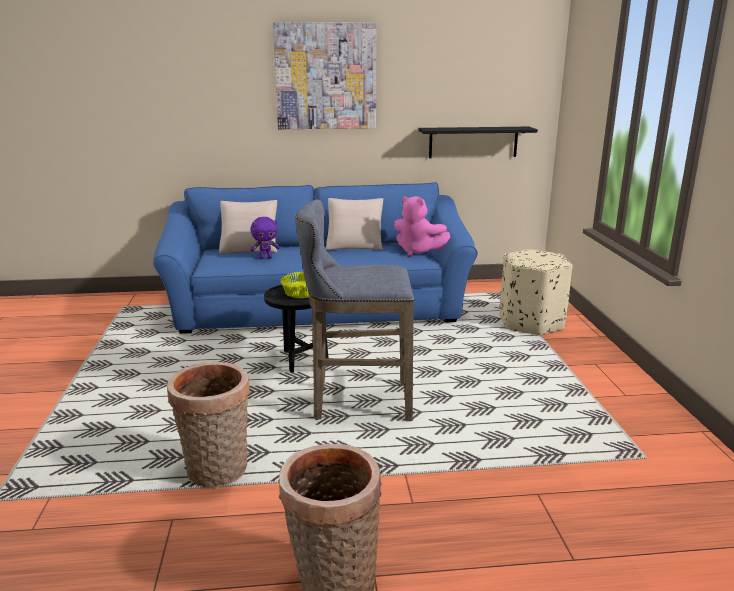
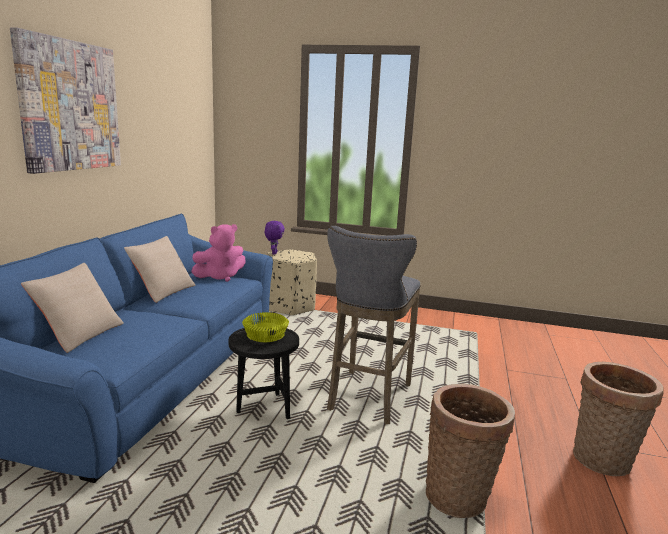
camera: 70 degrees left, 5 degrees down
purple plush toy [250,217,280,259] -> purple plush toy moved to [265,221,285,255]
black shelf [419,127,538,158] -> none

